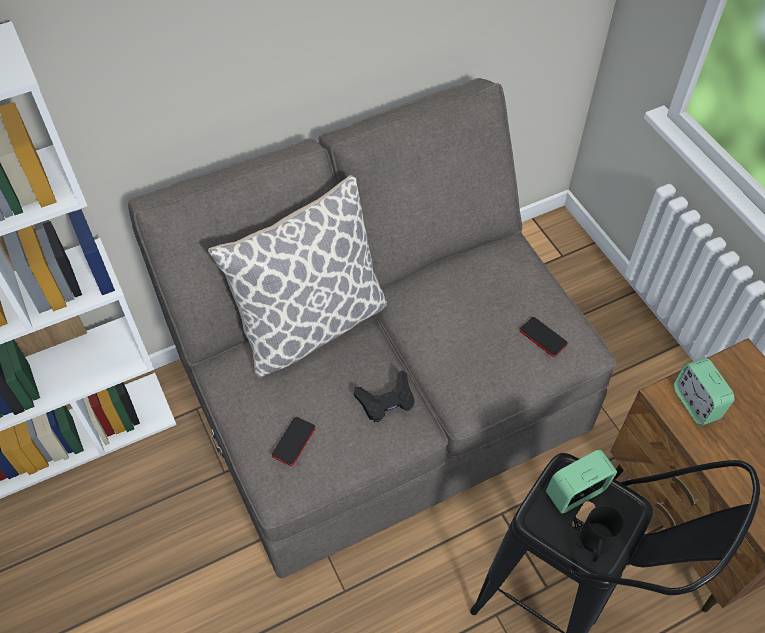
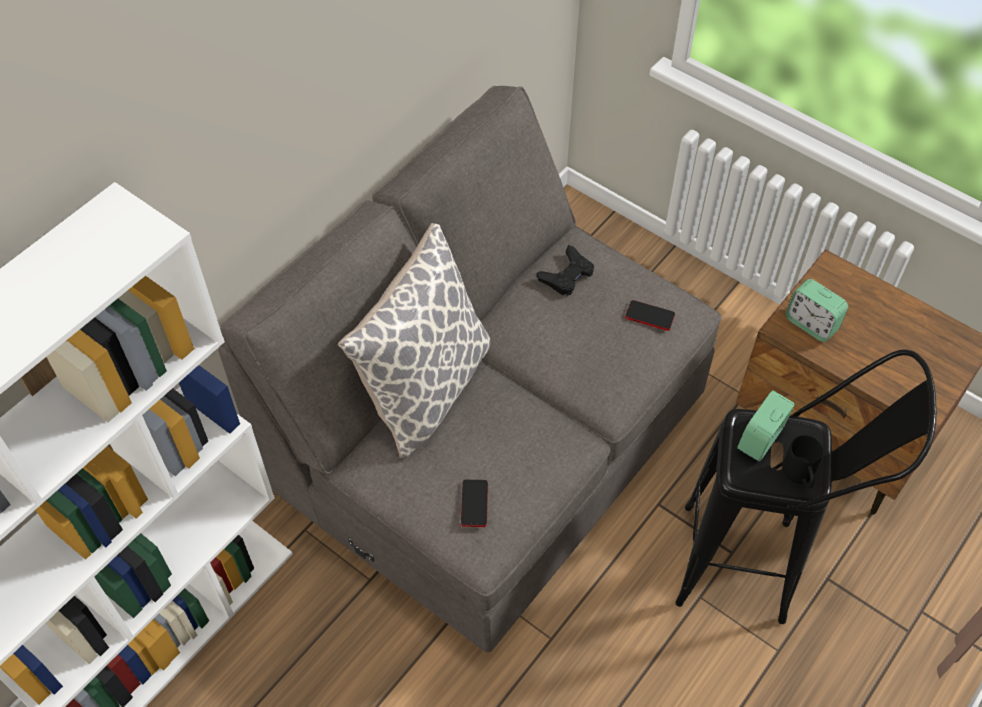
camera: 25 degrees left, 0 degrees up
black game controller [354,370,414,422] -> black game controller moved to [537,245,594,296]

